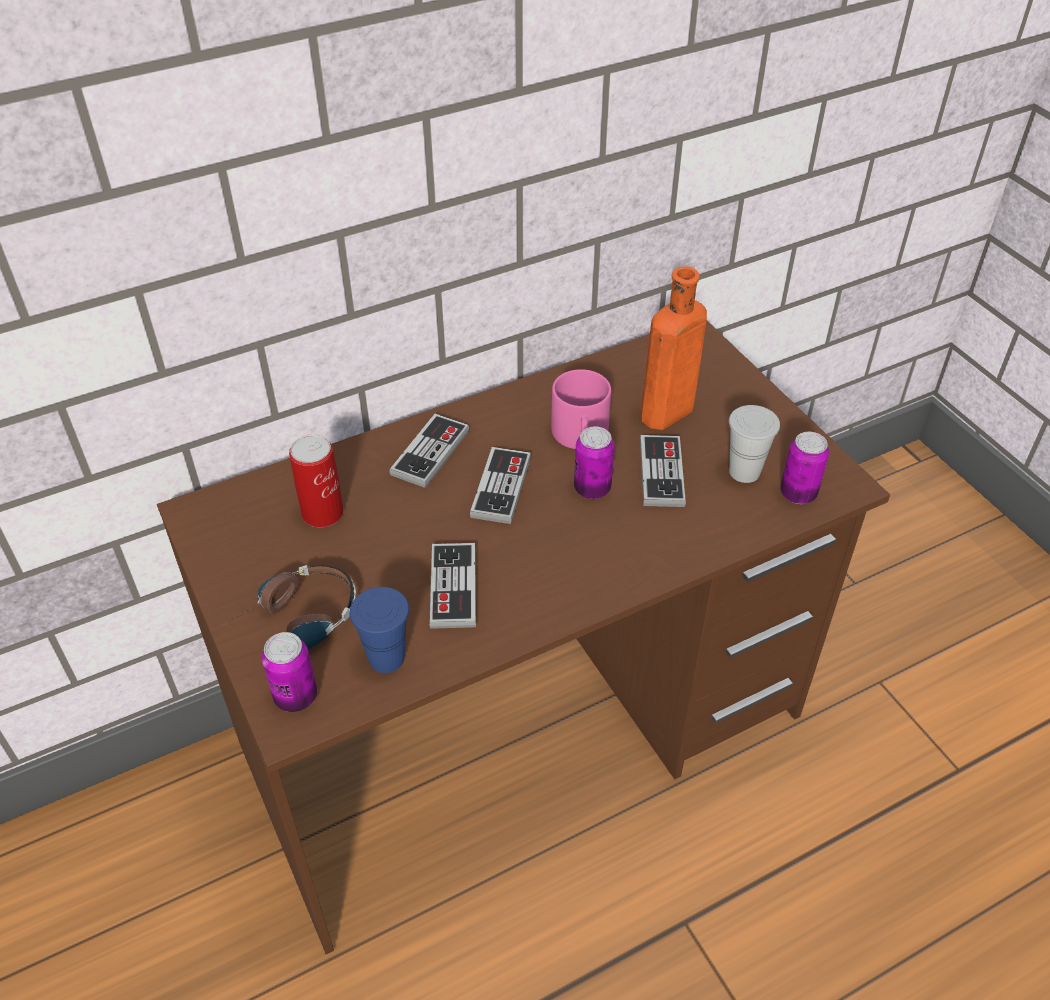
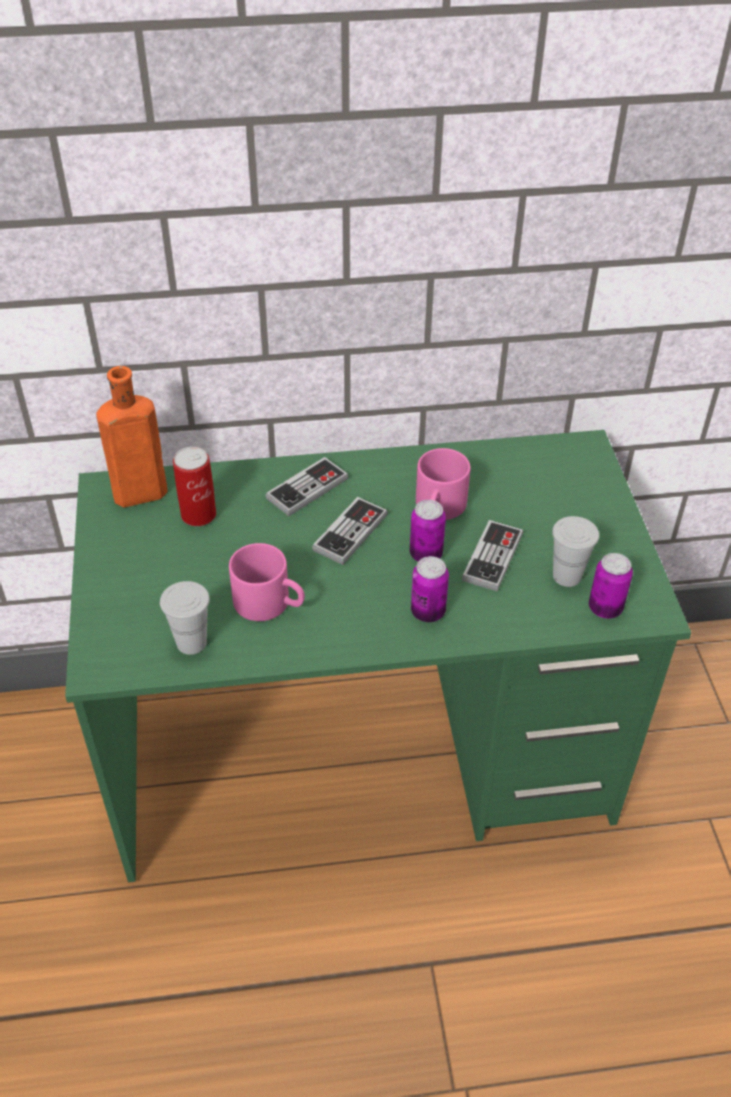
camera: 20 degrees right, 0 degrees up
brown desk [157,321,890,954] -> green desk [65,430,691,883]
headphones [222,565,356,649] -> none
can [262,632,317,712] -> can moved to [411,556,449,622]
blue cup [350,587,409,673] -> white cup [160,581,210,655]
game controller [429,543,476,629] -> pink mug [229,543,305,621]
orange bottle [641,266,707,430] -> orange bottle moved to [96,366,168,507]

